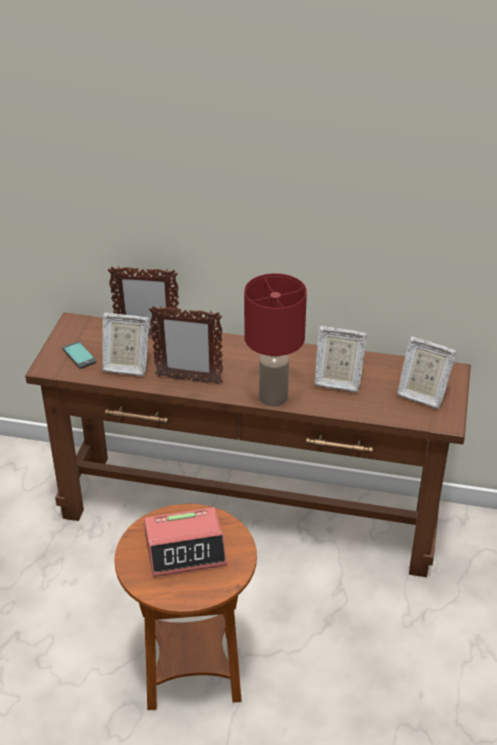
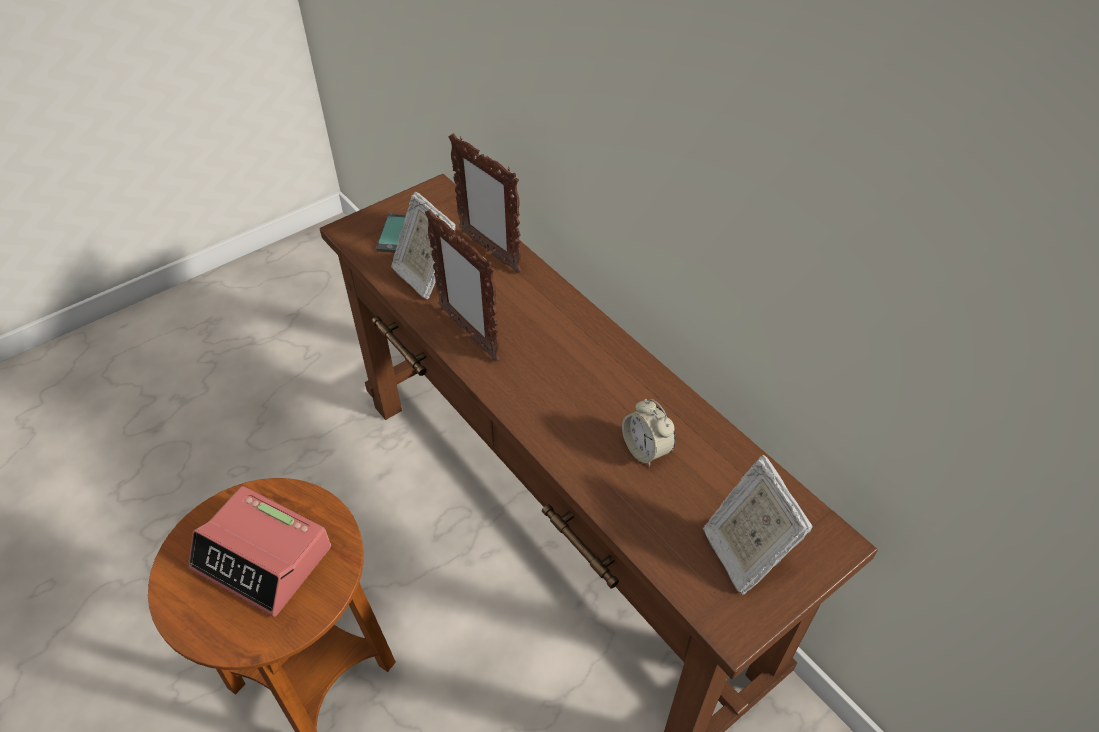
camera: 40 degrees right, 10 degrees up
red table lamp [244,273,307,407] -> none
picture frame [314,326,367,392] -> alarm clock [622,399,676,467]

